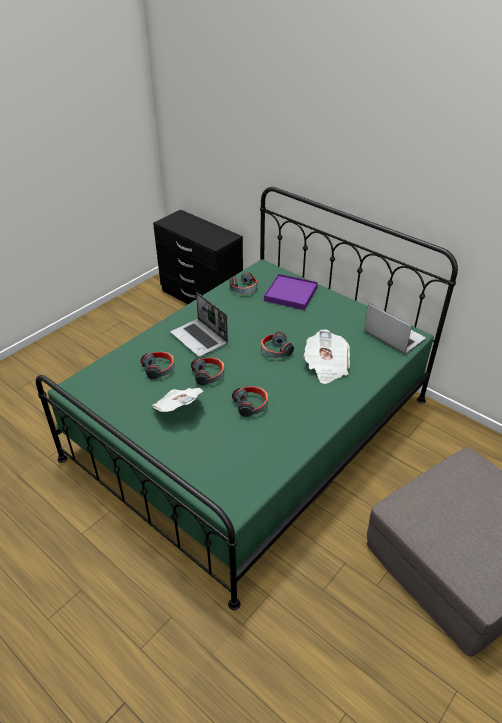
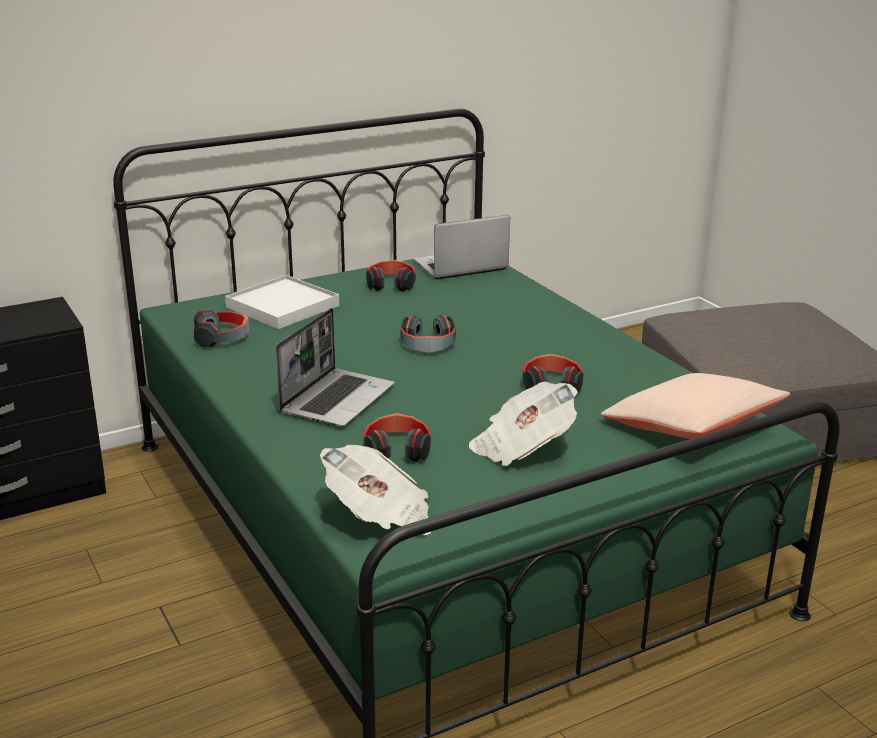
camera: 70 degrees left, 15 degrees down
laptop [171,292,228,357] -> laptop turned 45 degrees counterclockwise [276,308,394,427]
headphones [191,357,224,385] -> headphones moved to [366,259,416,292]
purple tray [264,274,318,310] -> white tray [225,275,339,329]
newspaper [304,329,350,384] -> newspaper moved to [320,445,431,535]
none -> beige pillow [601,373,790,439]

